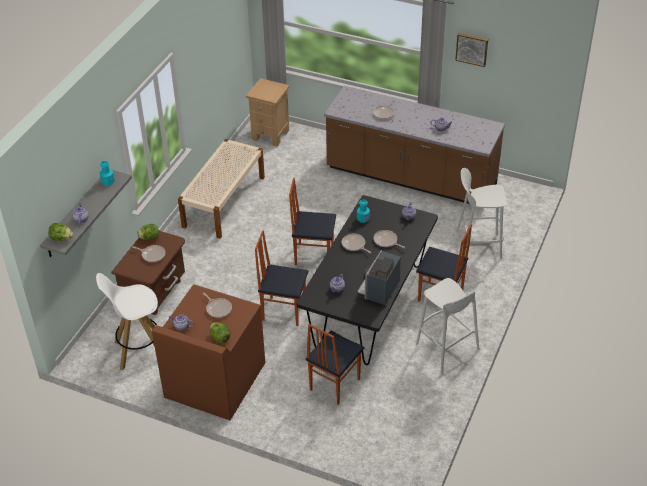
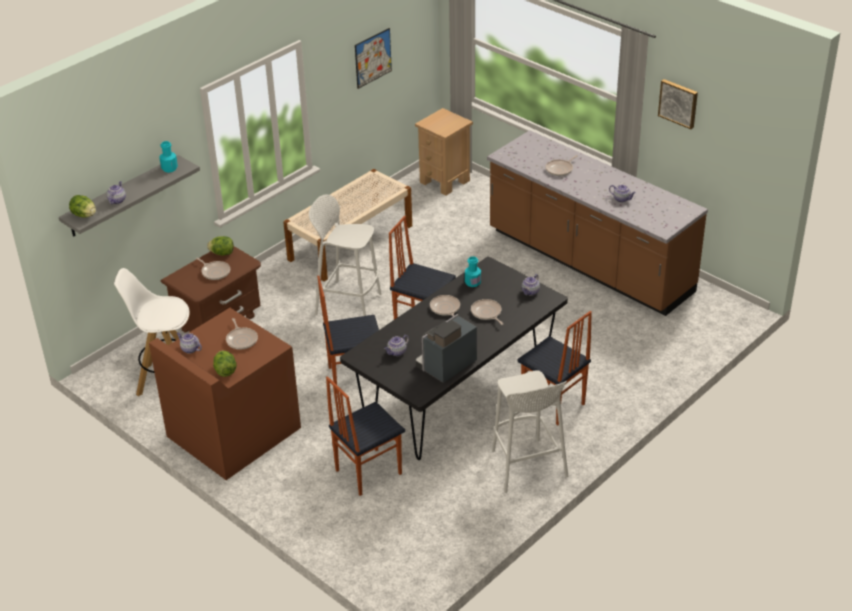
camera: 20 degrees right, 5 degrees down
chair [255,230,308,326] -> chair turned 45 degrees counterclockwise [317,276,379,394]
white stool [456,168,507,259] -> white stool moved to [309,195,382,316]
none -> picture [355,28,392,89]

